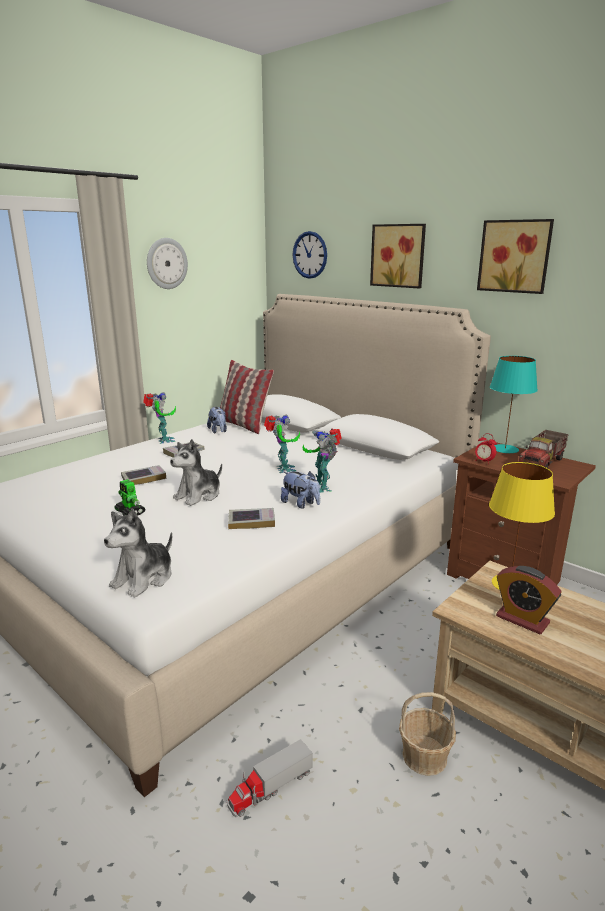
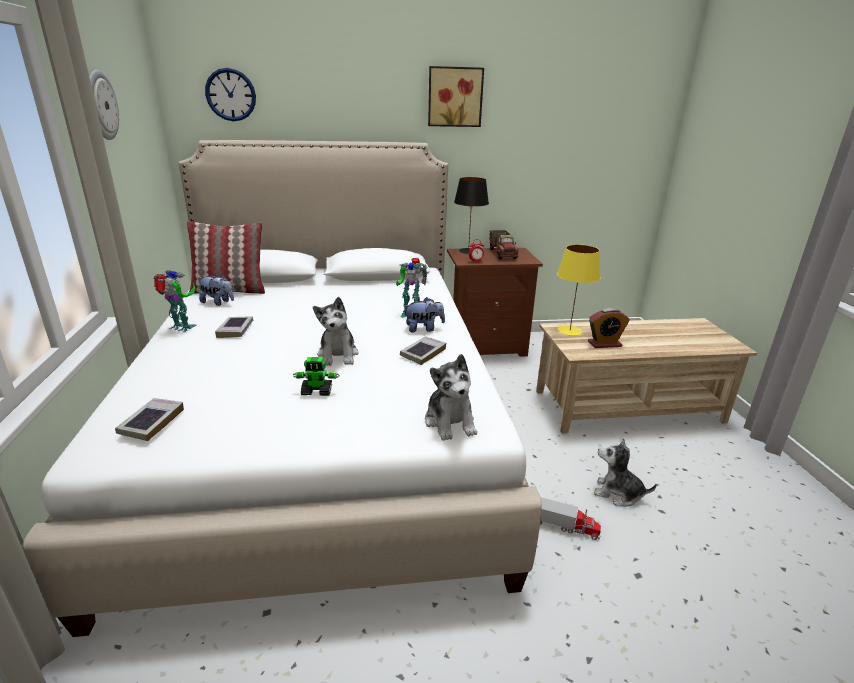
camera: 50 degrees left, 5 degrees up
book [121,465,166,485] -> book moved to [115,398,184,441]
toy truck [227,739,313,817] -> toy truck turned 75 degrees counterclockwise [540,497,601,540]
toy robot [264,414,300,473] -> none
picture [370,224,426,288] -> none
basket [399,692,456,776] -> none
turquoise table lamp [490,356,538,453] -> black table lamp [454,177,489,254]
none -> plush toy [594,438,657,507]

